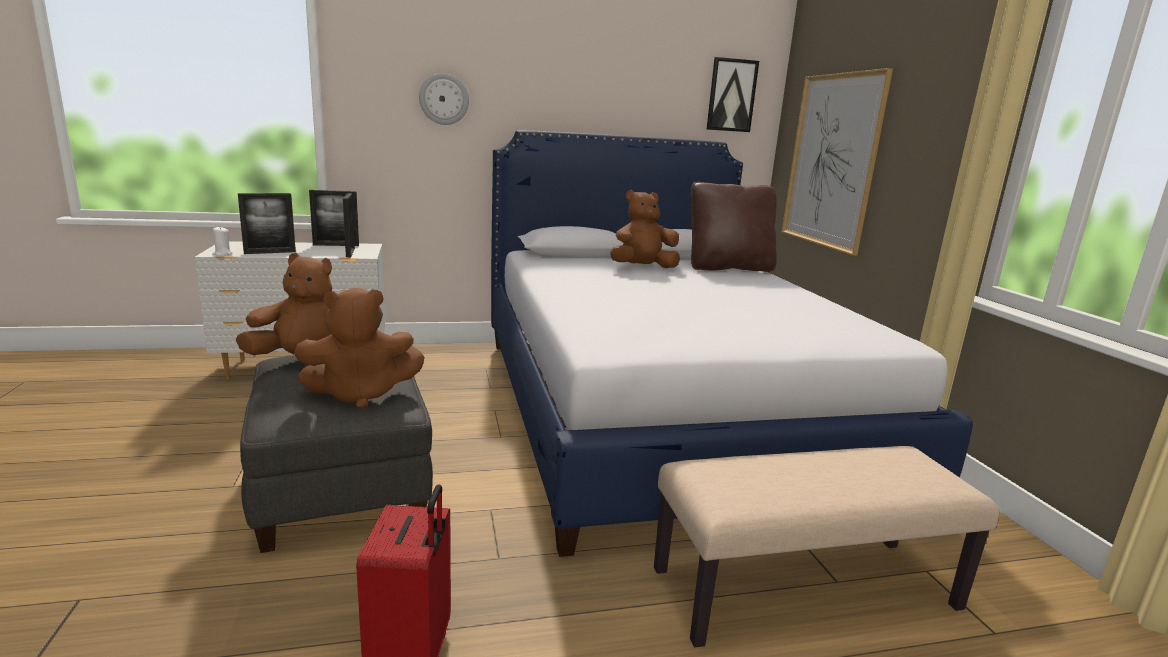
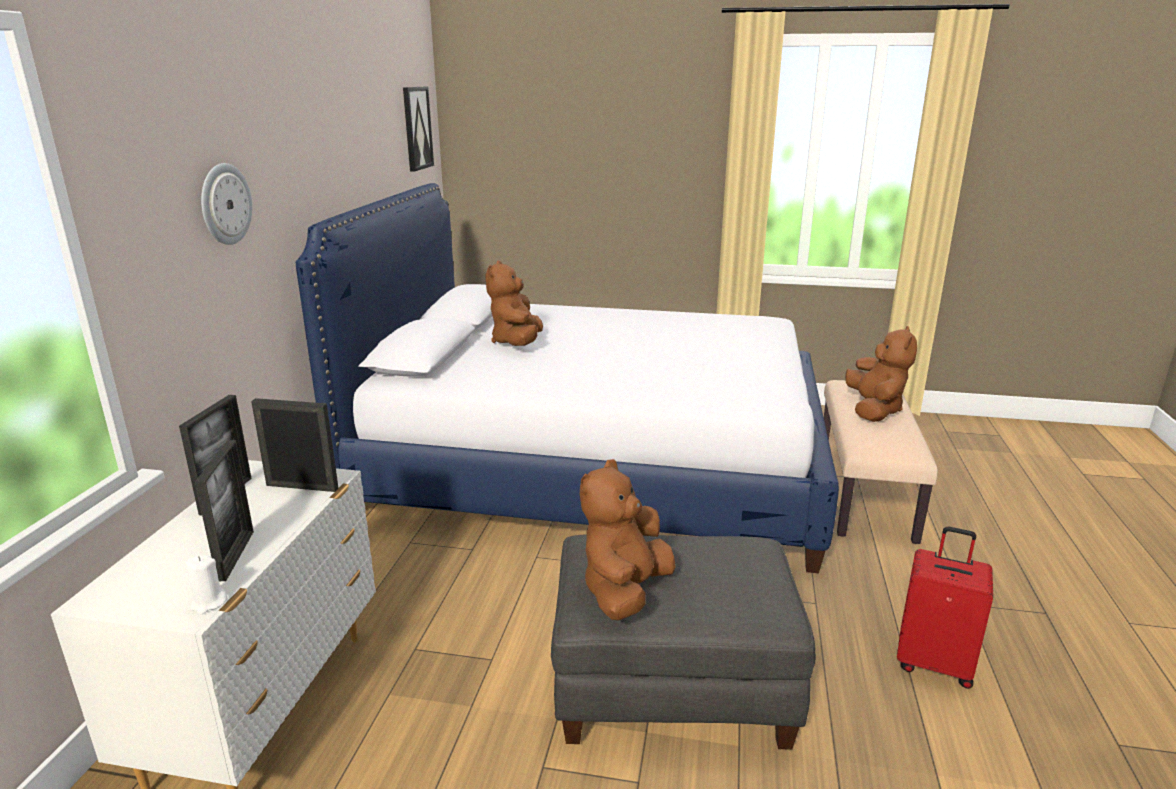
camera: 65 degrees left, 5 degrees up
brown plush toy [294,288,425,409] -> brown plush toy moved to [845,326,917,422]
brown pillow [691,182,777,272] -> none
picture [782,68,893,256] -> none

